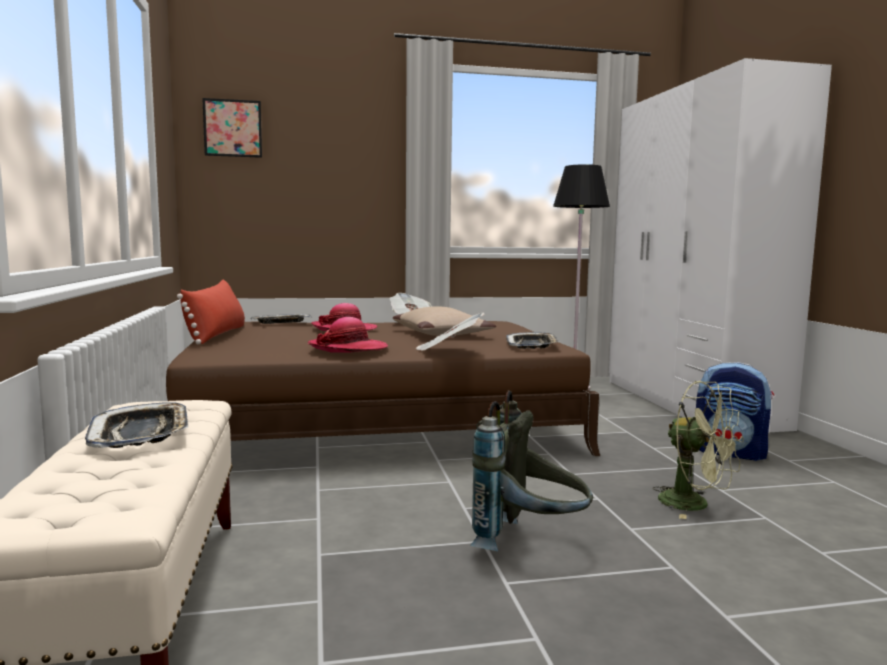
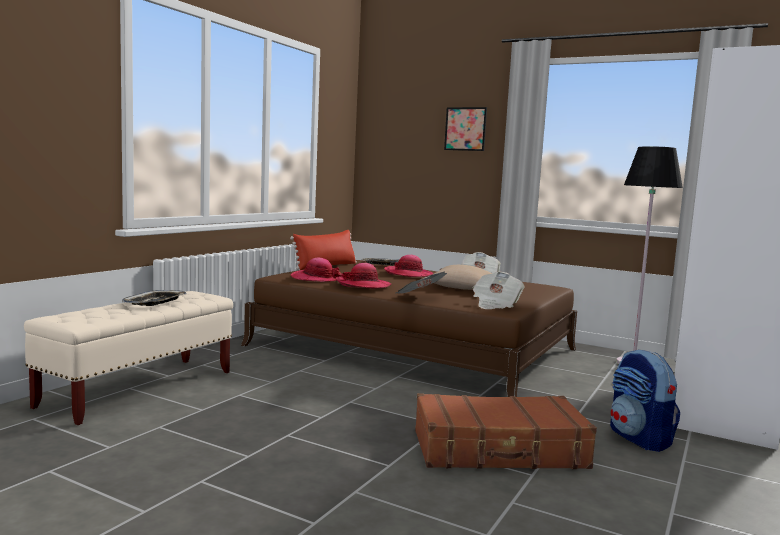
camera: 40 degrees right, 0 degrees up
picture [202,98,262,158] -> picture moved to [444,107,487,151]
grey backpack [470,390,593,551] -> none
tray [506,332,559,349] -> newspaper [473,272,525,309]
green fan [652,381,744,519] -> brown suitcase [415,393,597,469]
none -> hat [290,258,343,282]

